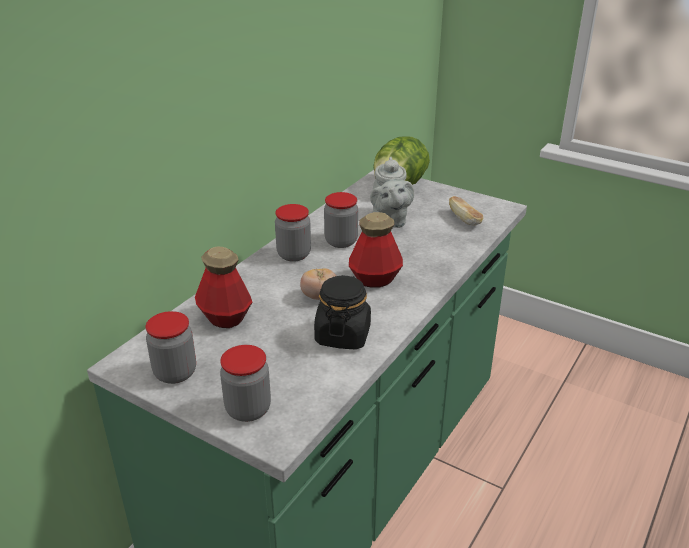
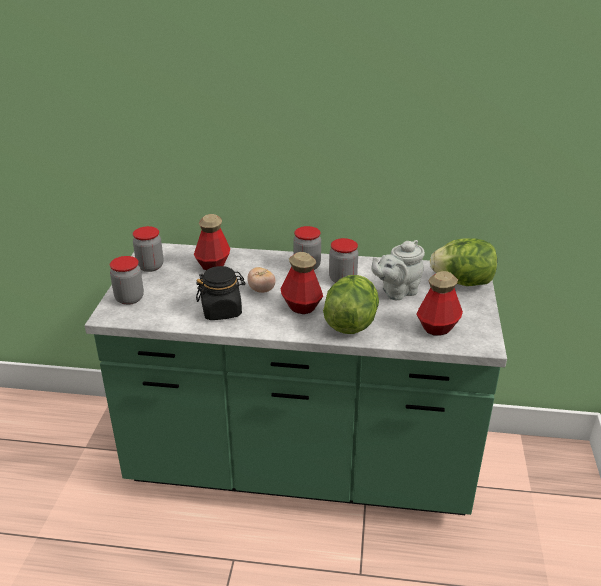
camera: 65 degrees right, 0 degrees up
bread [449,196,483,226] -> bottle [416,271,463,336]
none -> lettuce [323,275,379,334]

